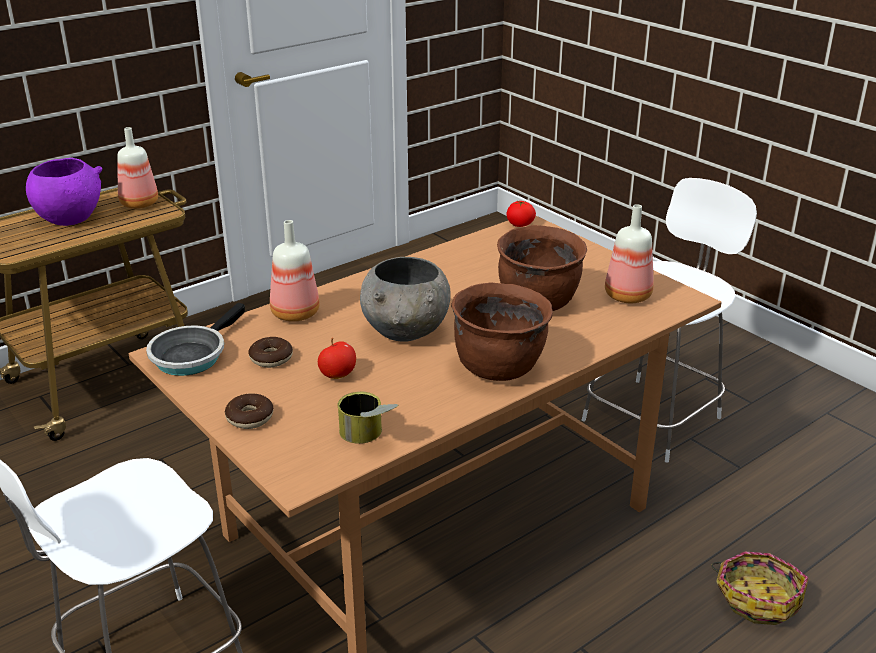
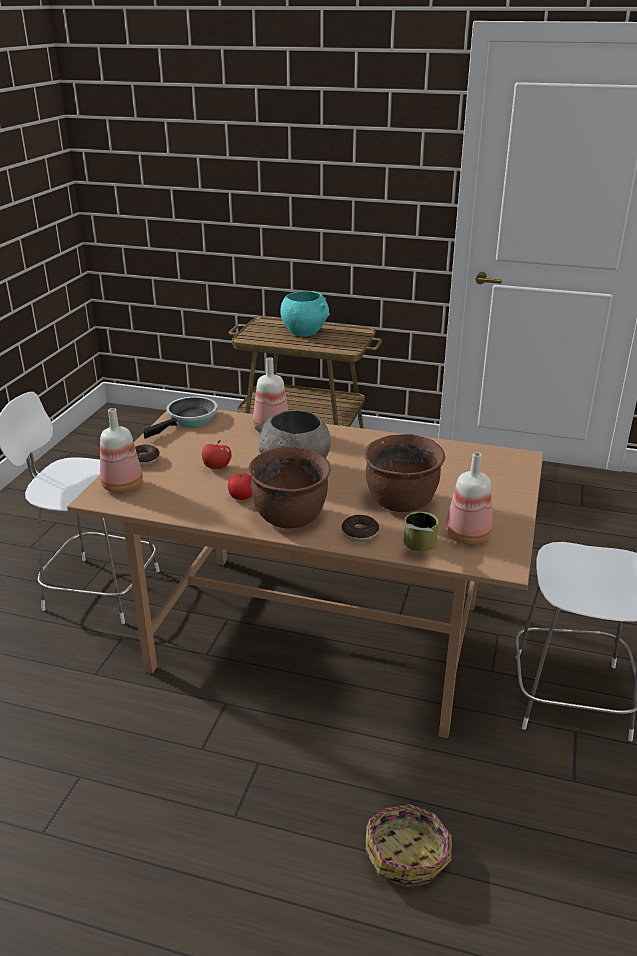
camera: 55 degrees right, 0 degrees up
purple bowl [26,158,102,226] -> turquoise bowl [280,291,330,336]
bottle [117,127,158,209] -> bottle moved to [100,408,143,493]
frying pan [146,303,245,376] -> frying pan turned 135 degrees clockwise [143,396,218,439]
donut [248,337,293,368] -> donut moved to [341,515,379,542]
can [338,392,398,444] -> can moved to [403,511,439,551]
tomato [507,200,536,227] -> tomato moved to [228,473,252,500]

